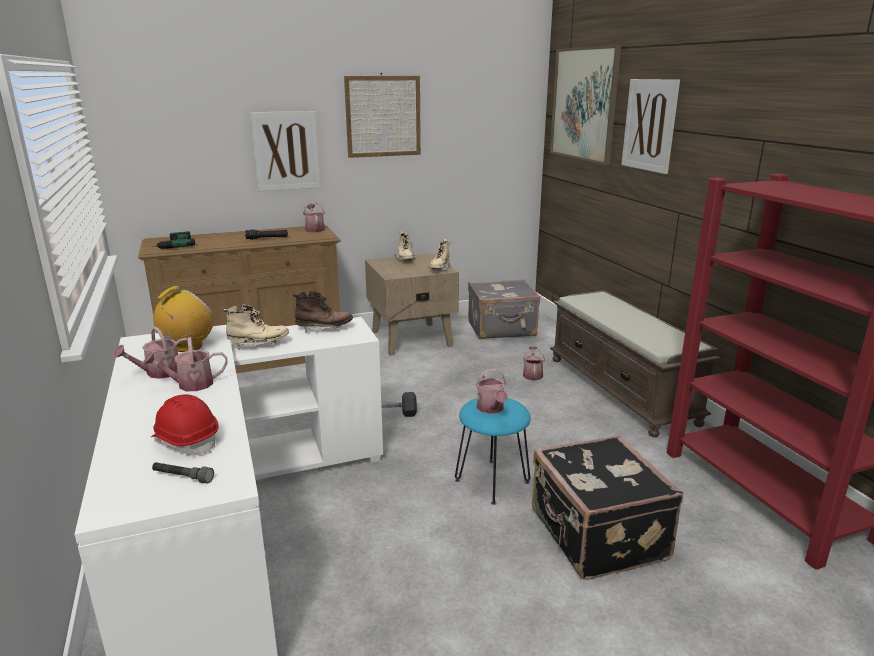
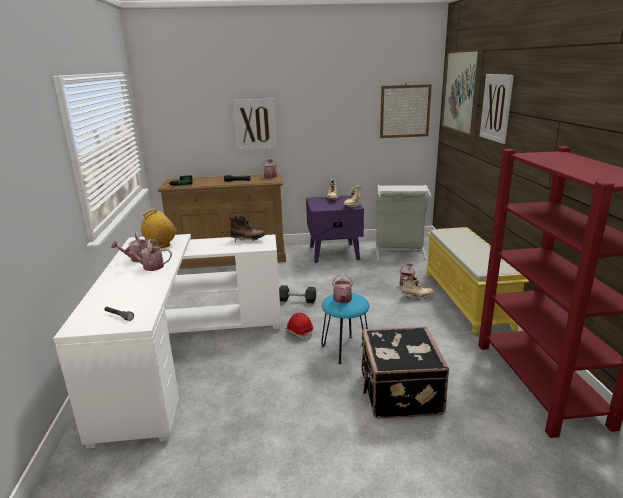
camera: 15 degrees right, 0 degrees up
red hard hat [151,394,219,455] -> red hard hat moved to [285,313,313,339]
beige boot [223,305,289,350] -> beige boot moved to [401,276,434,300]
picture [344,73,421,158] -> picture moved to [380,83,432,138]
beige nightstand [365,253,459,356] -> purple nightstand [306,195,364,263]
grey suitcase [468,279,540,339] -> grey laundry basket [376,185,432,261]
brown bench [550,290,721,437] -> yellow bench [425,227,529,334]

